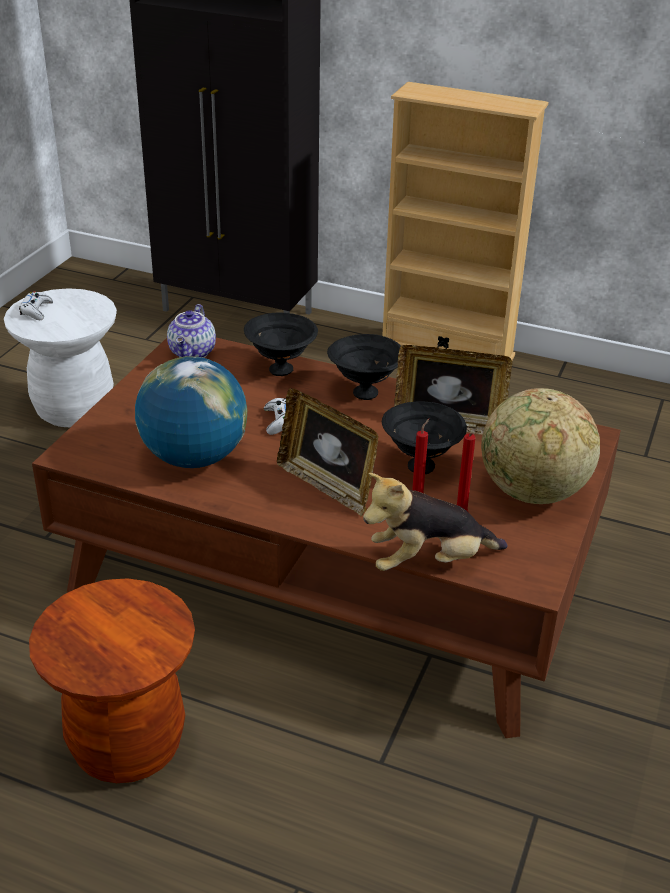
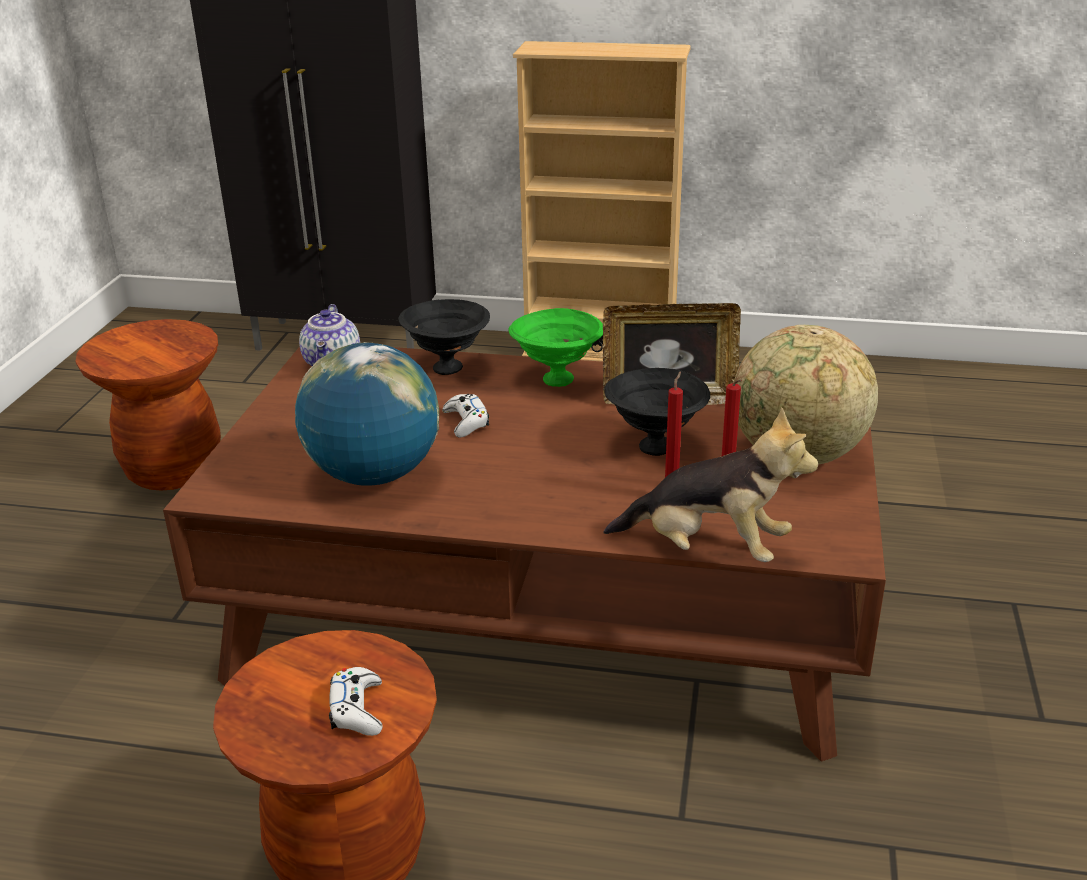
camera: 10 degrees left, 5 degrees down
white stool [4,288,117,427] -> brown stool [76,319,221,491]
white game controller [19,291,53,320] -> white game controller moved to [329,667,383,736]
picture frame [277,388,378,516] -> none
black bowl [327,334,401,400] -> green bowl [509,308,603,387]
plush toy [363,473,508,571] -> plush toy turned 135 degrees counterclockwise [603,407,818,562]

